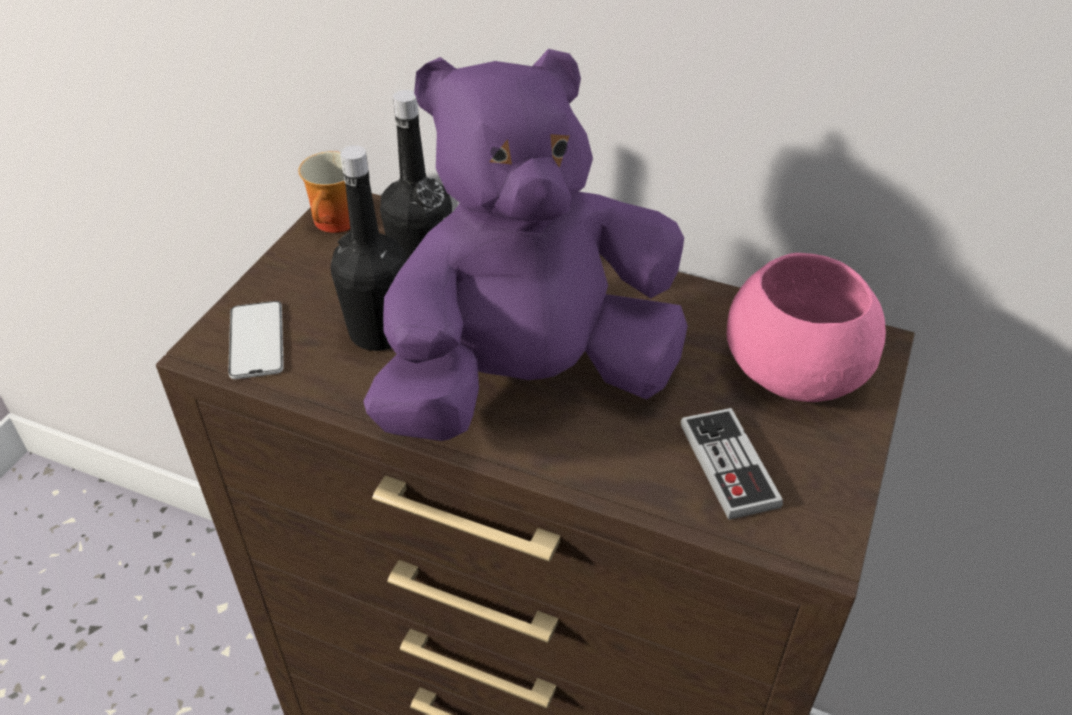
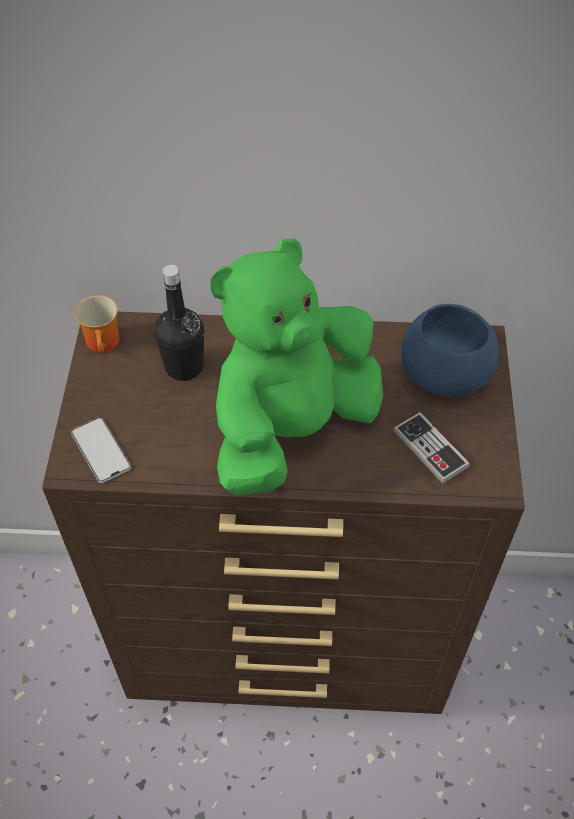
camera: 20 degrees left, 10 degrees up
black bottle [331,145,408,351] -> none
purple plush toy [363,49,688,441] -> green plush toy [211,239,383,496]
pink bowl [727,253,886,402] -> blue bowl [401,304,499,397]

